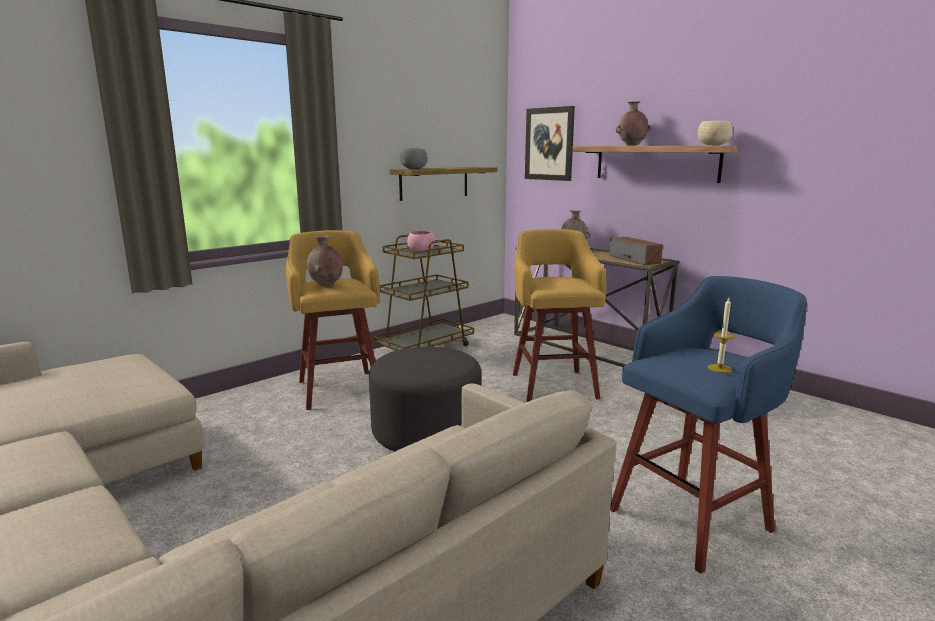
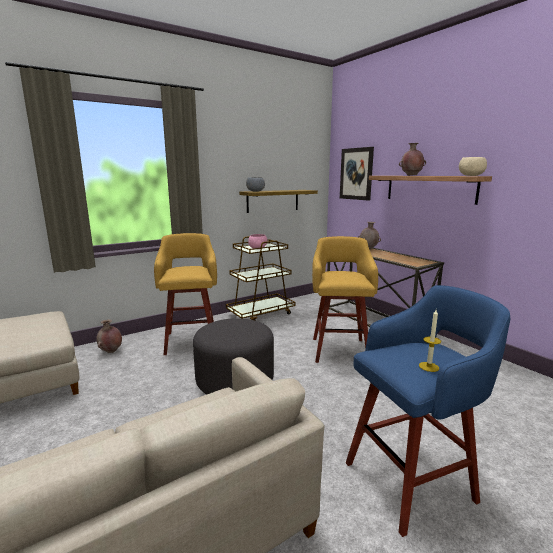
camera: 10 degrees right, 0 degrees up
brown vase [307,235,343,286] -> brown vase moved to [96,319,122,353]
speaker [609,237,663,265] -> none

